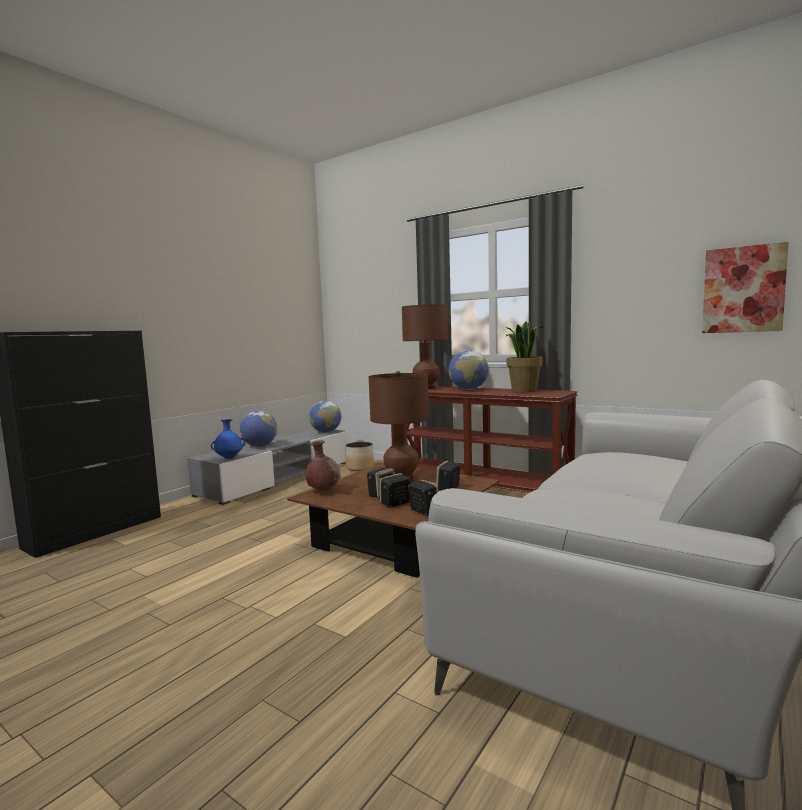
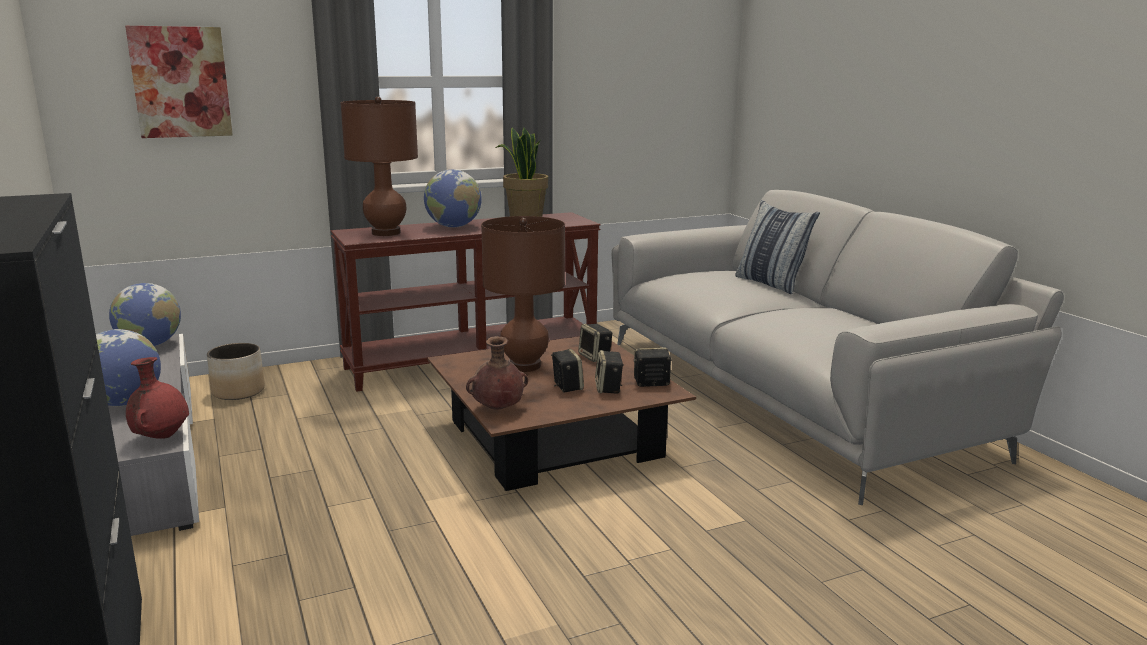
camera: 60 degrees left, 10 degrees up
blue vase [211,419,245,459] -> red vase [126,357,189,439]
picture [702,242,789,333] -> picture moved to [125,26,233,138]
none -> pillow [735,200,820,294]

